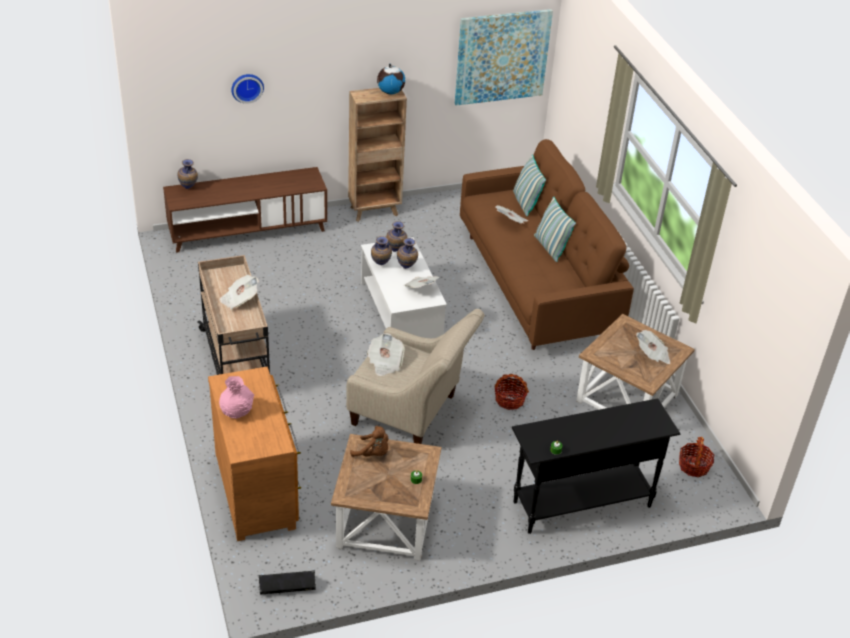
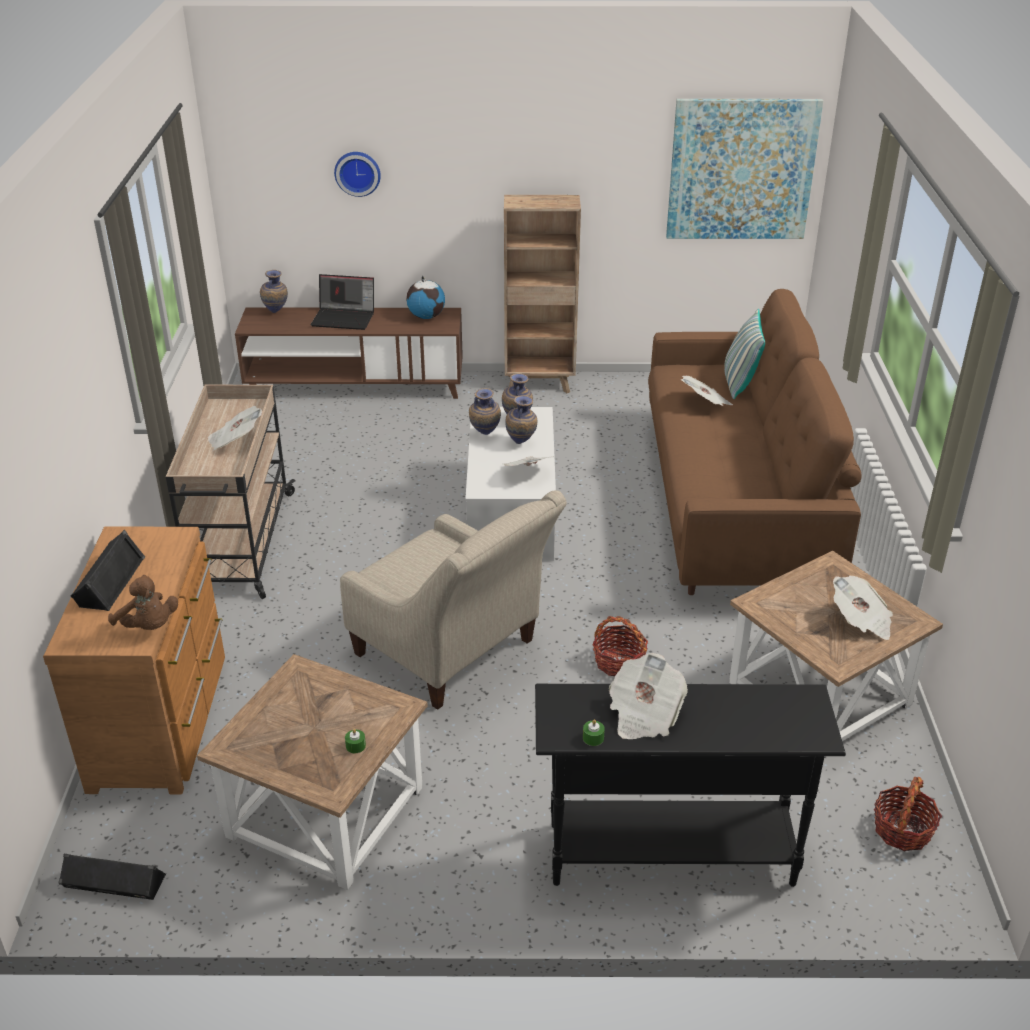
camera: 20 degrees right, 5 degrees down
pink vase [219,376,254,419] -> black speaker [71,530,145,611]
brown plush toy [350,426,389,457] -> brown plush toy moved to [108,575,178,630]
newspaper [367,333,405,376] -> newspaper moved to [609,653,688,739]
globe [377,64,405,94] -> globe moved to [406,276,445,319]
pillow [534,197,576,262] -> none
none -> laptop [311,274,374,330]

